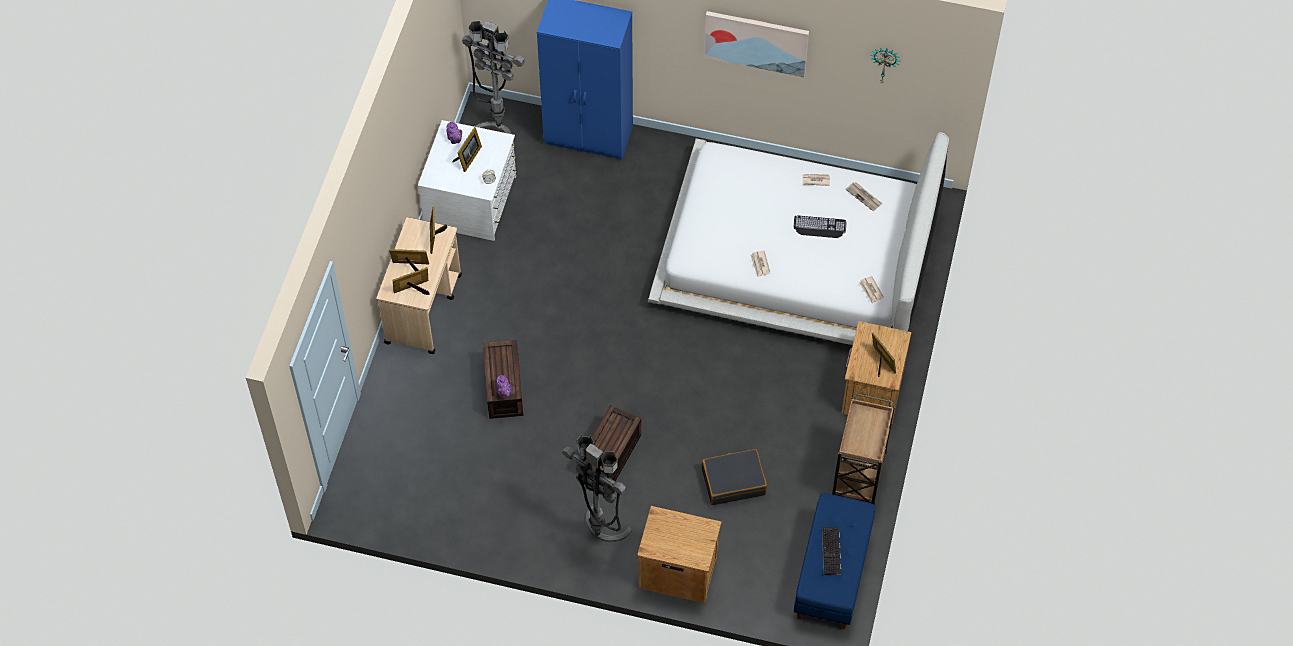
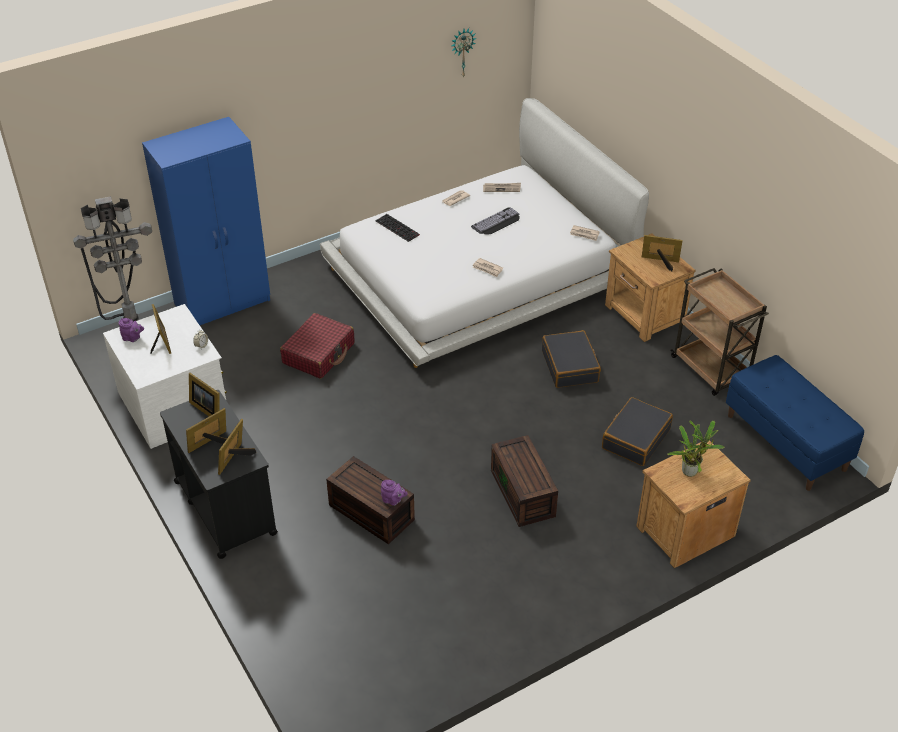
camera: 45 degrees left, 15 degrees down
beige cart [377,217,462,354] -> black cart [160,390,278,559]
grey floor lamp [563,435,631,542] -> none
picture [704,11,809,78] -> none
keyboard [822,527,841,575] -> keyboard moved to [376,214,420,242]
none -> red suitcase [280,313,355,379]
none -> black suitcase [542,330,601,388]
none -> potted plant [667,420,725,477]

